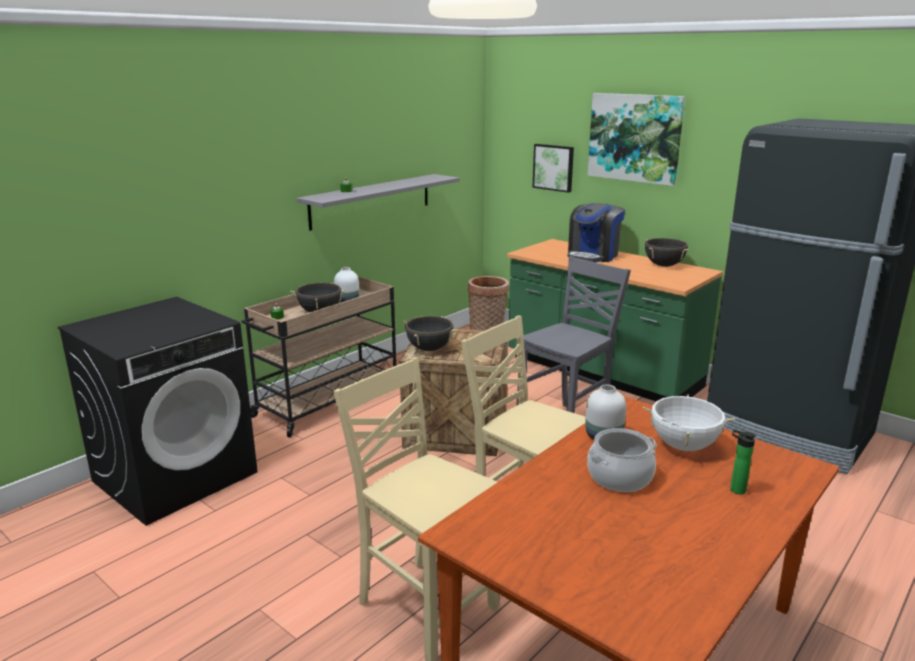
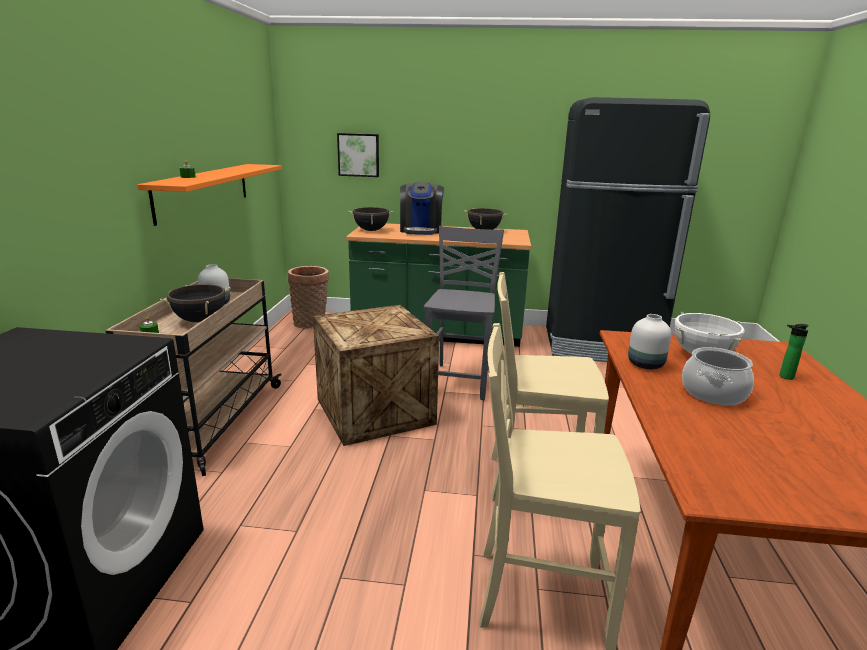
camera: 35 degrees left, 0 degrees up
grey shelf [296,174,460,231] -> orange shelf [137,164,282,226]
black cooking pot [403,316,456,351] -> black cooking pot moved to [348,207,394,231]
picture [587,93,685,186] -> none

